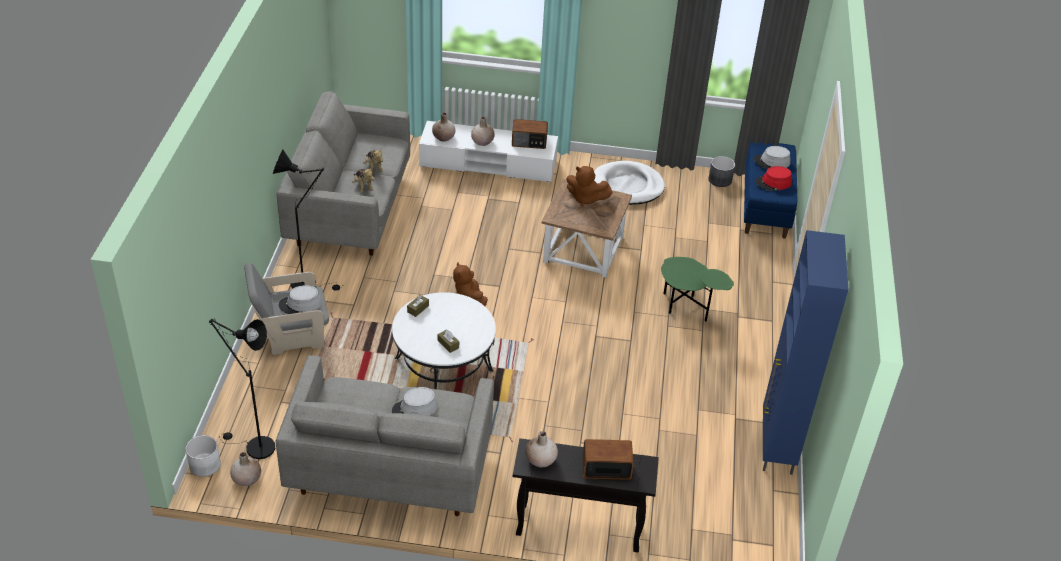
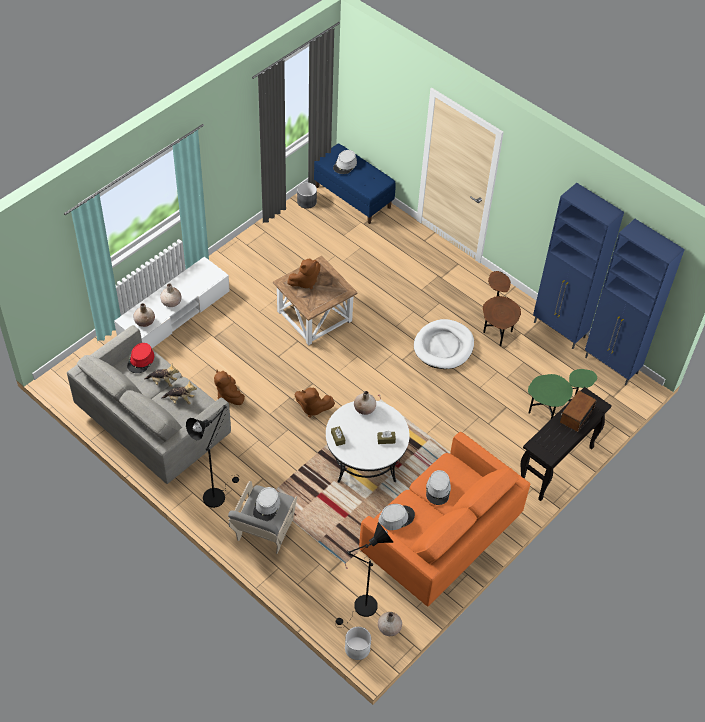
camera: 55 degrees left, 10 degrees up
grey sofa [276,355,494,516] -> orange sofa [359,432,530,607]
radio [512,119,548,149] -> none
beige vase [525,431,558,467] -> beige vase moved to [354,391,376,415]
white dog bed [594,161,665,205] -> white dog bed moved to [414,319,474,369]
green side table [661,257,734,322] -> green side table moved to [528,369,597,419]
red hat [755,166,792,191] -> red hat moved to [127,343,154,373]
none -> brown plush toy [214,370,245,405]
none -> grey hat [378,504,415,530]
none -> brown side table [483,271,521,346]
none -> blue cabinet [585,219,685,385]

